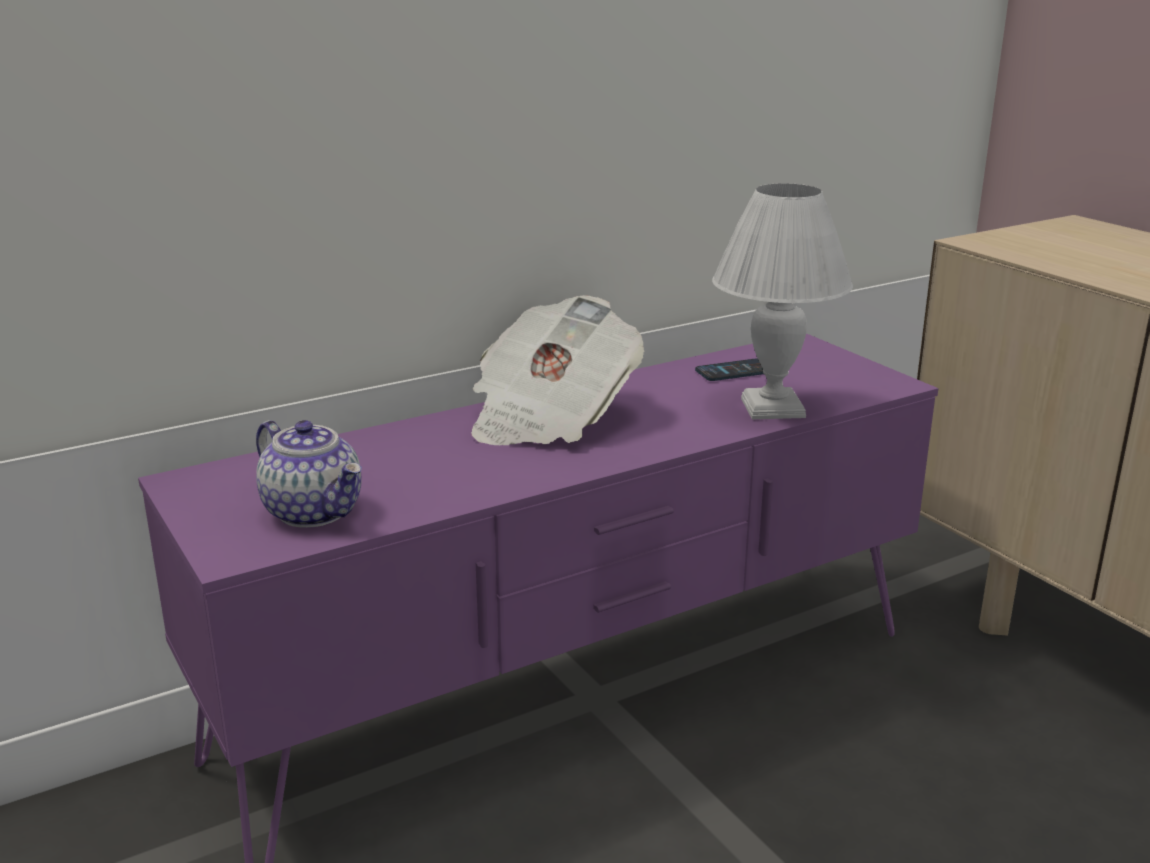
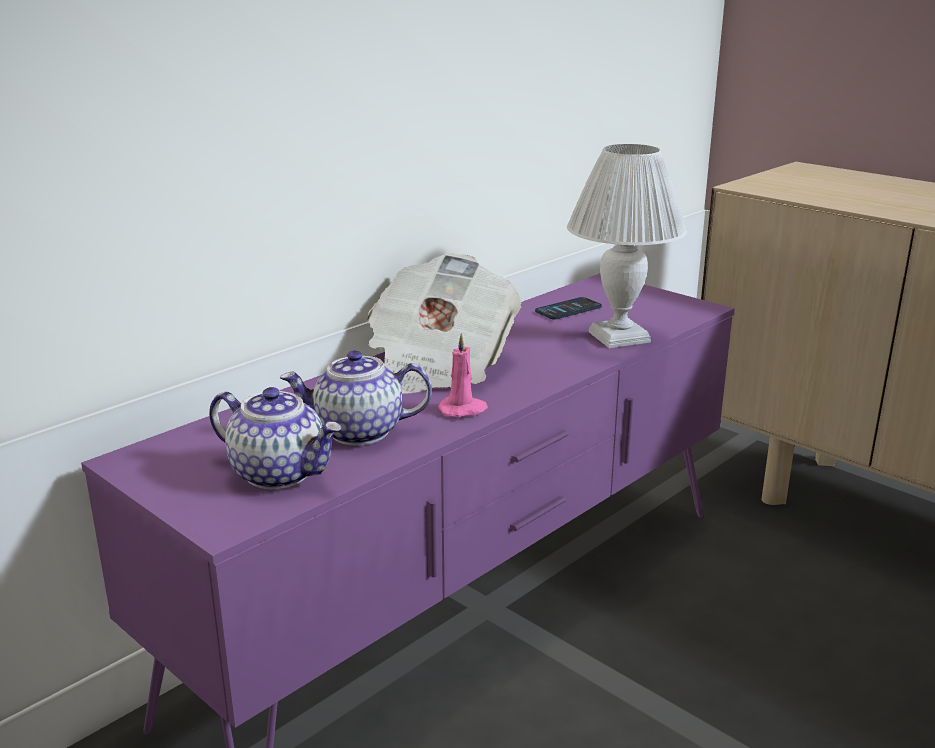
camera: 15 degrees left, 0 degrees up
none -> teapot [280,350,432,446]
none -> pink candle [438,333,488,417]

